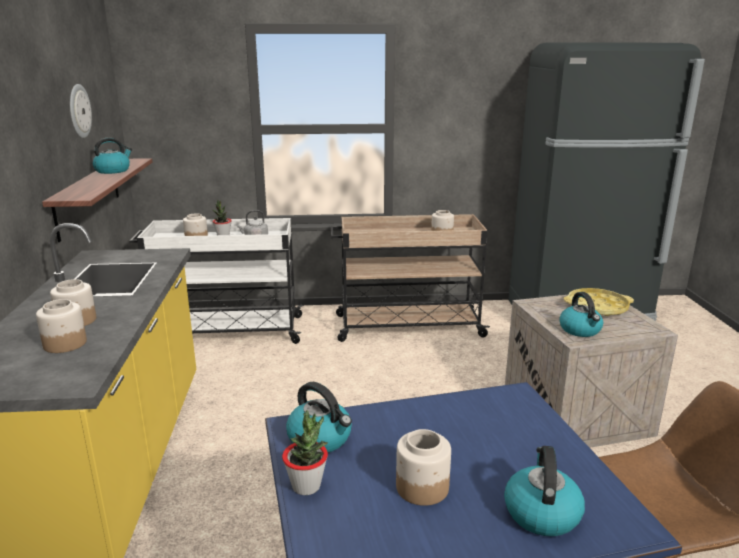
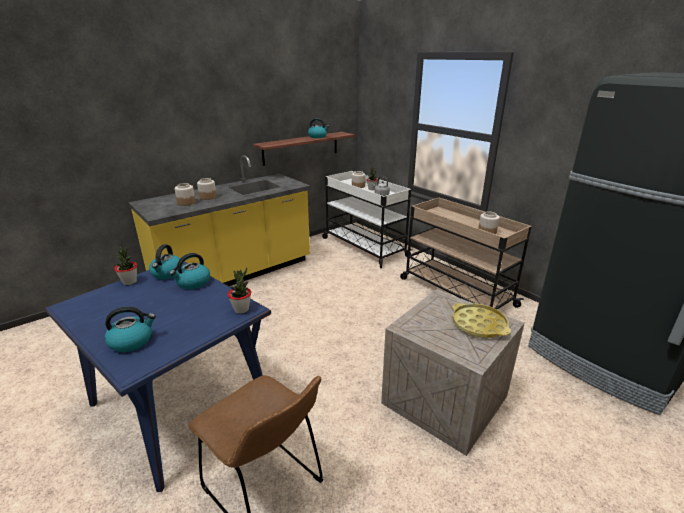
camera: 55 degrees right, 5 degrees up
wall clock [70,84,92,138] -> none
jar [396,429,451,506] -> none
kettle [559,292,603,337] -> kettle moved to [170,253,210,289]
none -> potted plant [228,268,251,314]

